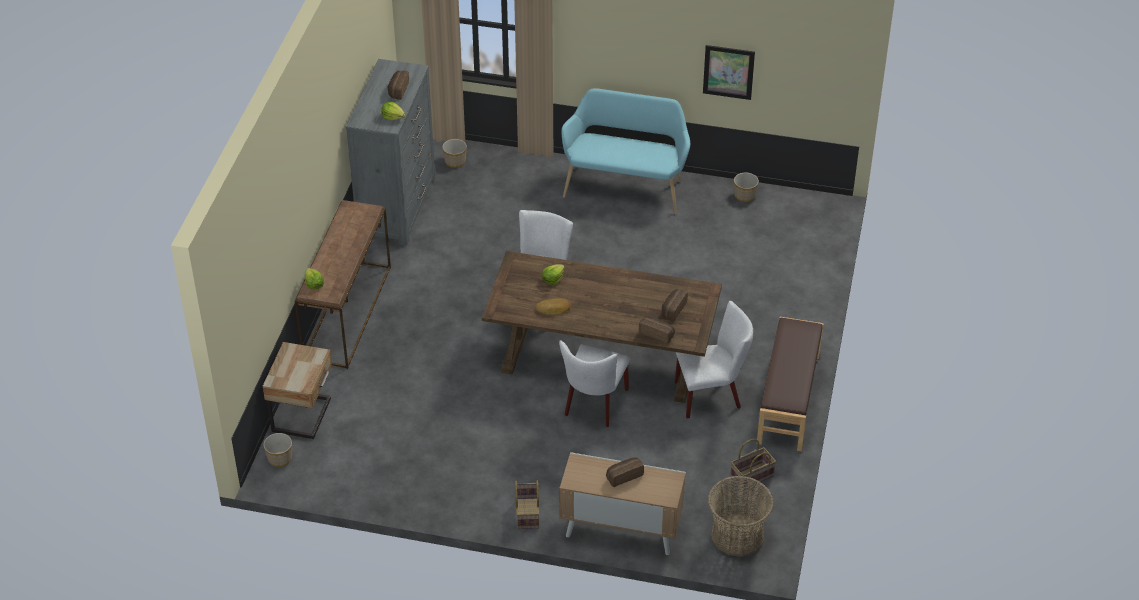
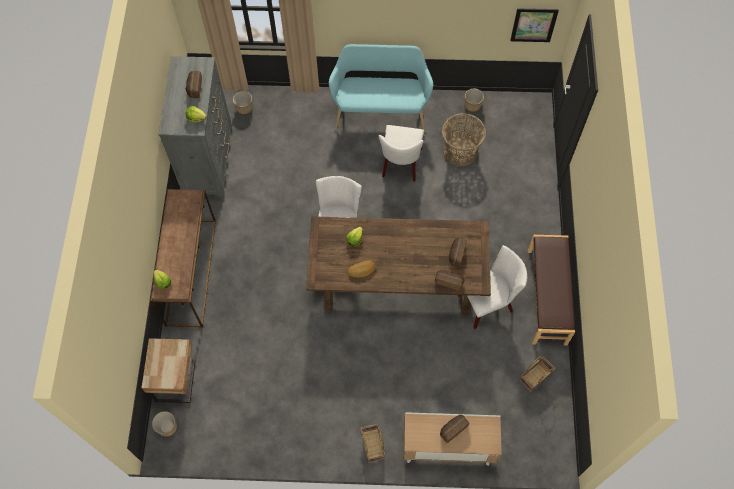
camera: 10 degrees left, 20 degrees up
white chair [559,340,630,427] -> white chair moved to [379,125,424,182]
picture [703,45,755,100] -> picture moved to [510,8,559,42]
basket [708,476,774,557] -> basket moved to [442,113,486,166]

